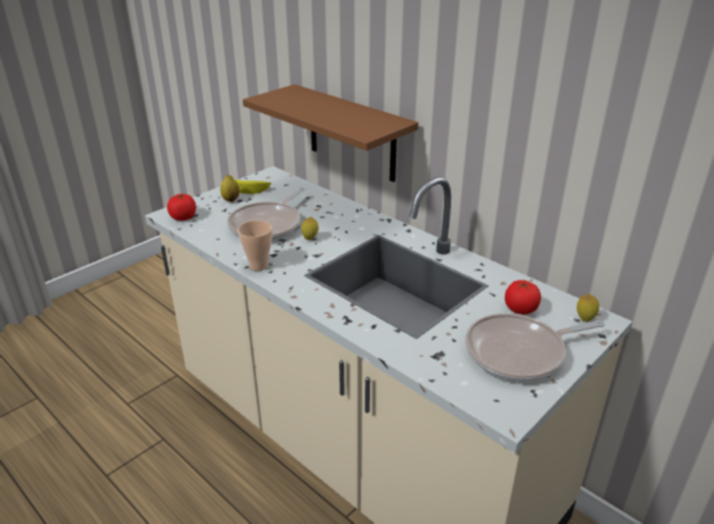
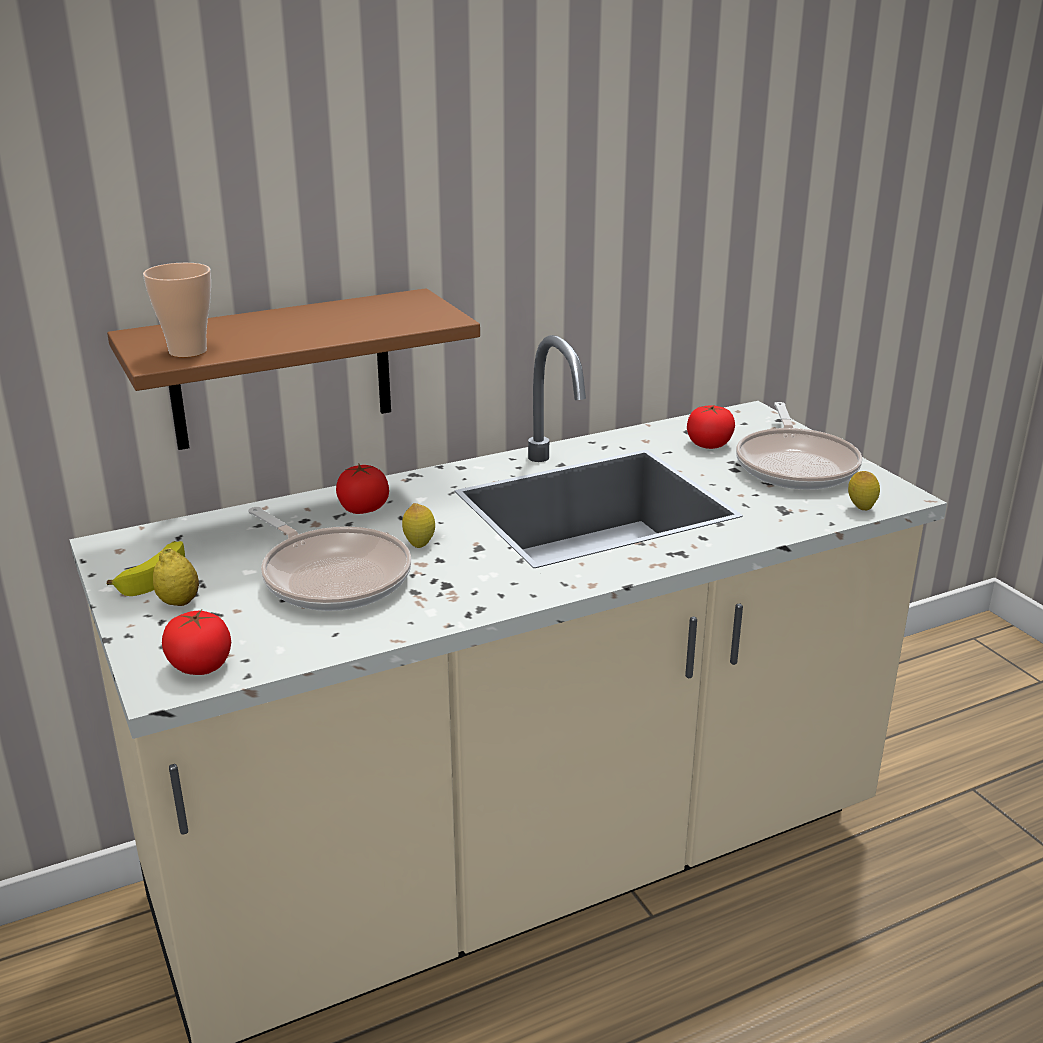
camera: 70 degrees left, 5 degrees down
cup [238,220,273,271] -> cup moved to [143,263,211,358]
lemon [577,294,599,322] -> lemon moved to [848,471,880,510]
none -> tomato [336,464,389,514]

